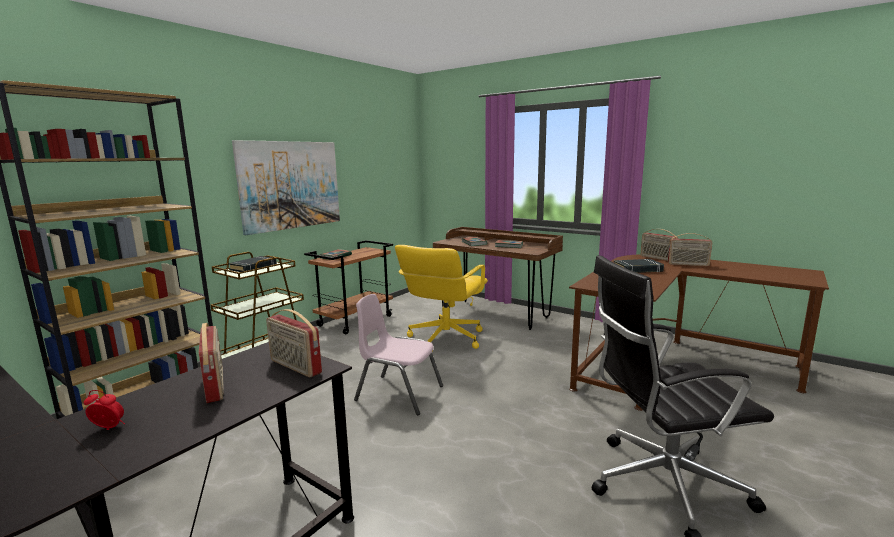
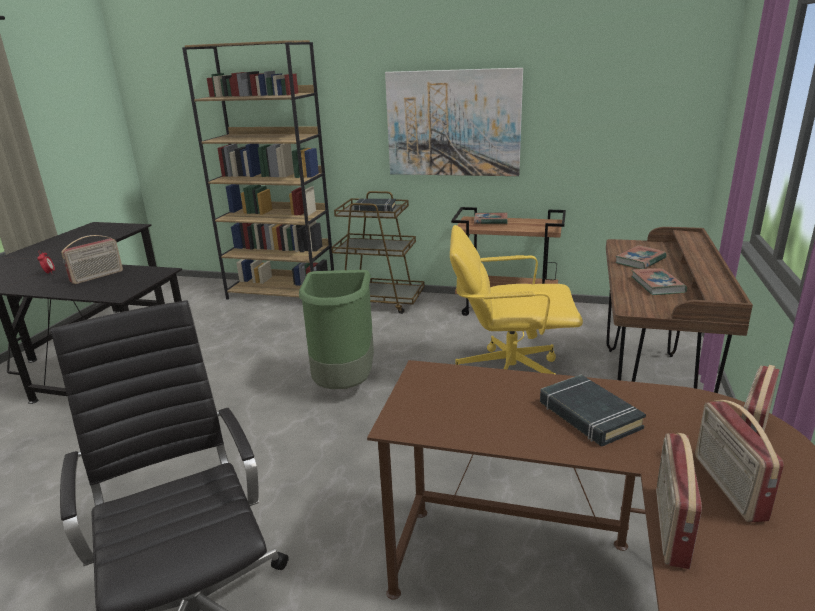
camera: 70 degrees right, 10 degrees up
radio [266,309,322,377] -> radio moved to [656,433,702,569]
pink chair [354,294,443,416] -> green trash can [299,270,374,389]

